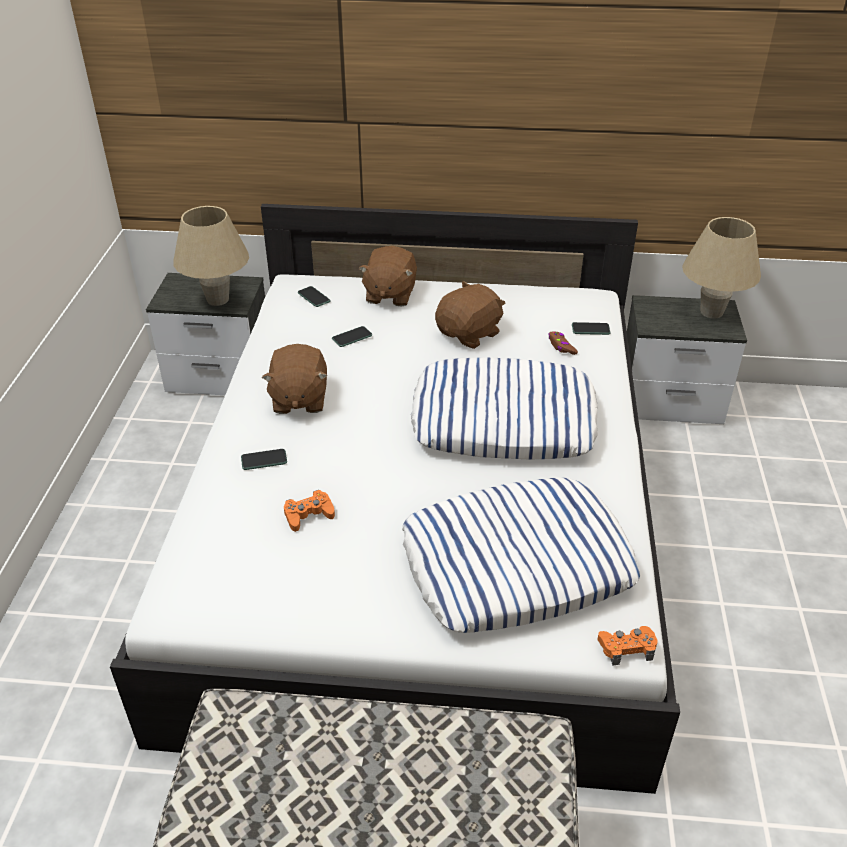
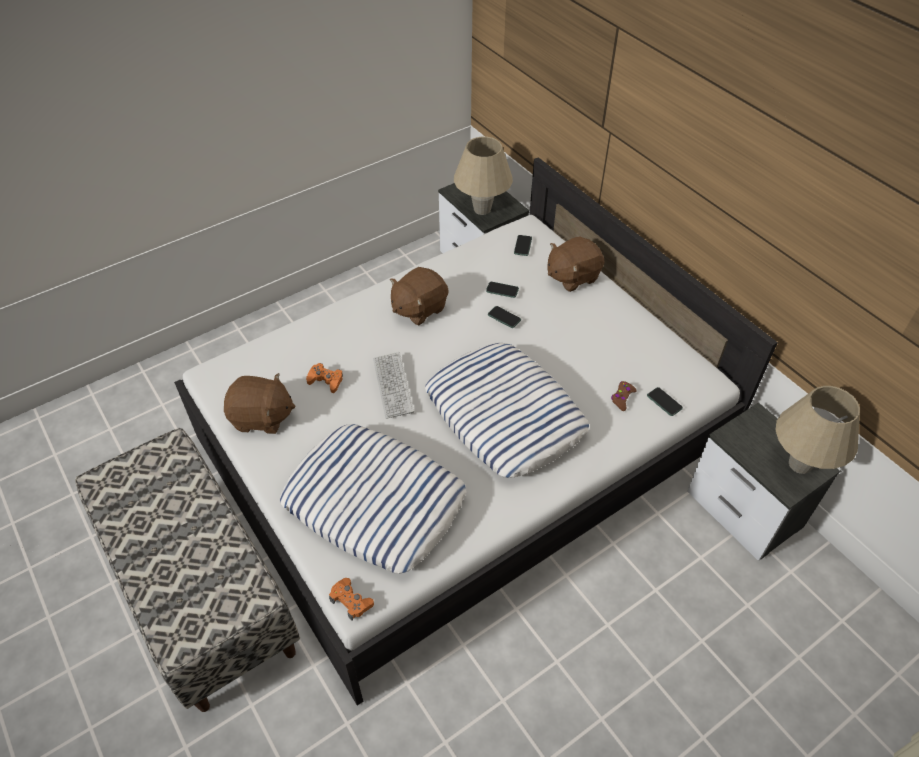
camera: 50 degrees right, 10 degrees up
phone [241,449,287,470] -> phone moved to [488,306,521,328]
brown plush toy [435,281,506,349] -> brown plush toy moved to [224,373,296,434]
none -> keyboard [373,352,414,419]

